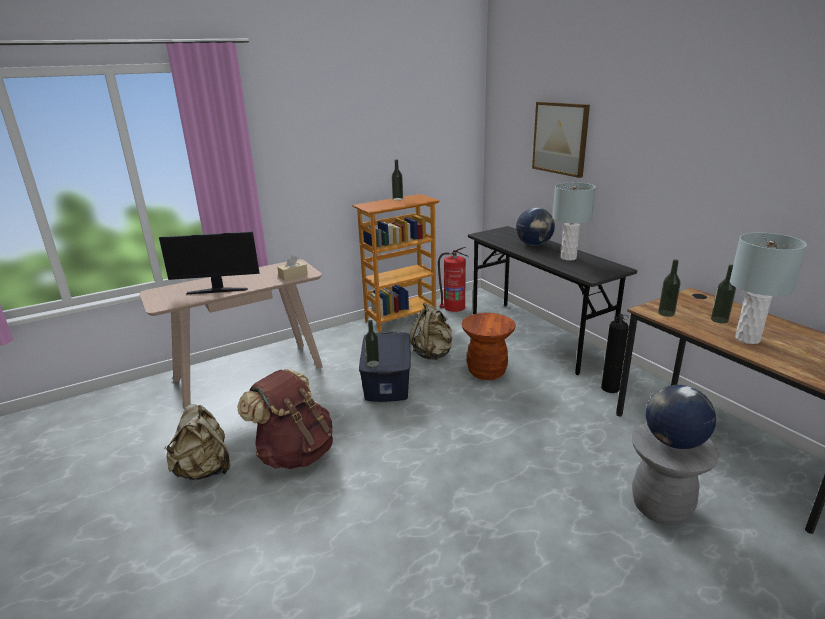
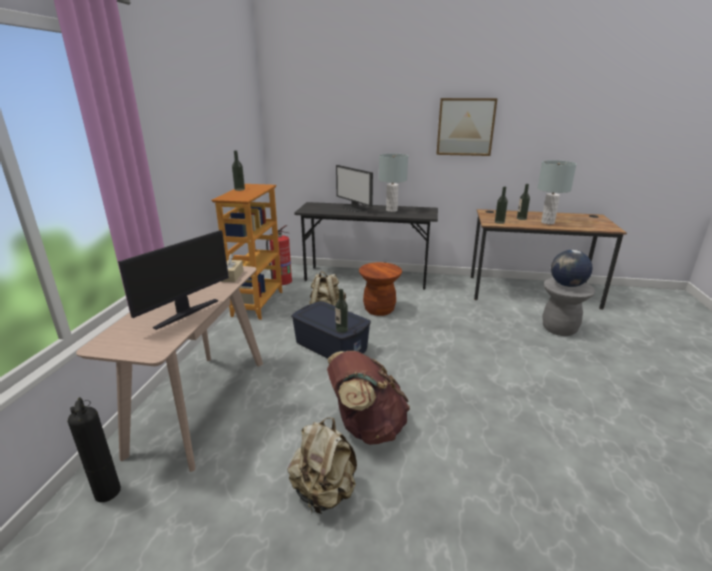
camera: 50 degrees left, 0 degrees up
globe [516,208,555,246] -> monitor [336,165,373,212]
picture [532,102,590,178] -> picture moved to [436,98,498,156]
fire extinguisher [601,314,629,393] -> fire extinguisher moved to [68,397,121,502]

